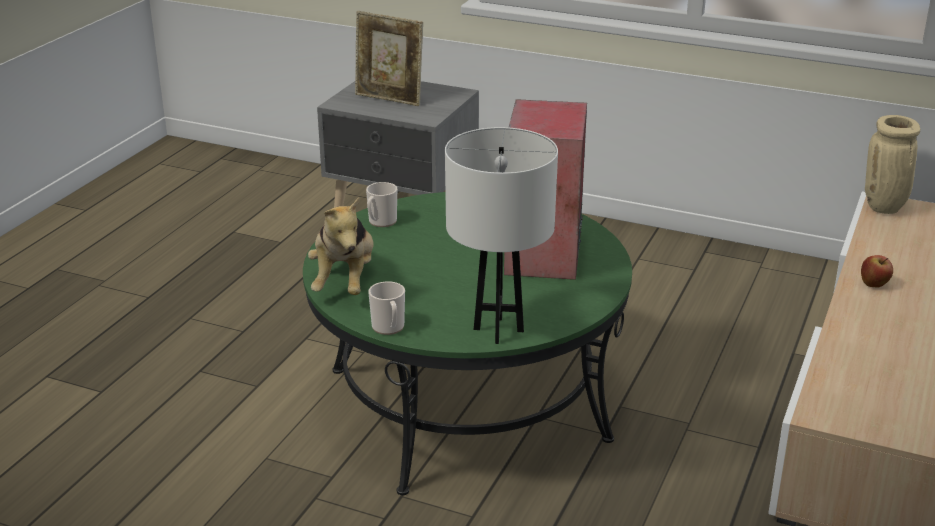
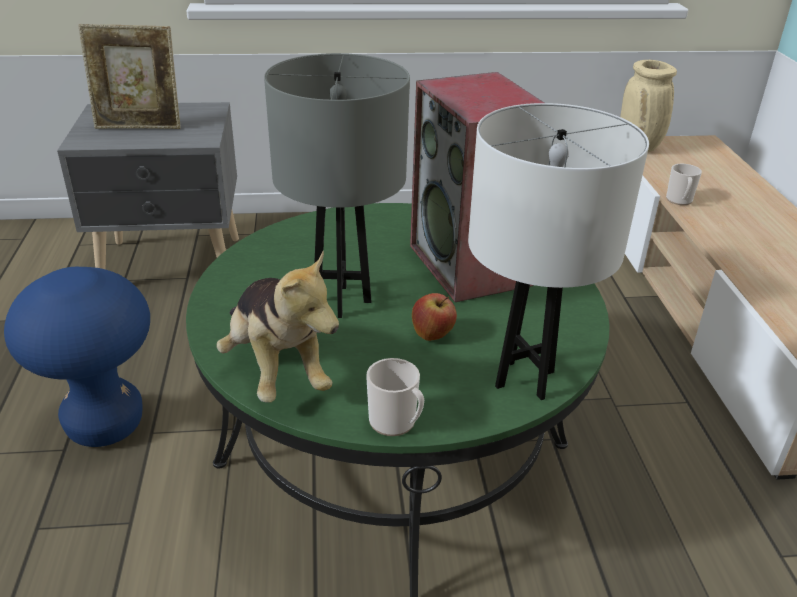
camera: 30 degrees left, 5 degrees up
mug [366,182,397,227] -> mug moved to [666,164,702,205]
apple [861,255,893,287] -> apple moved to [412,293,457,341]
none -> blue stool [4,267,150,447]
none -> grey table lamp [264,53,410,318]

